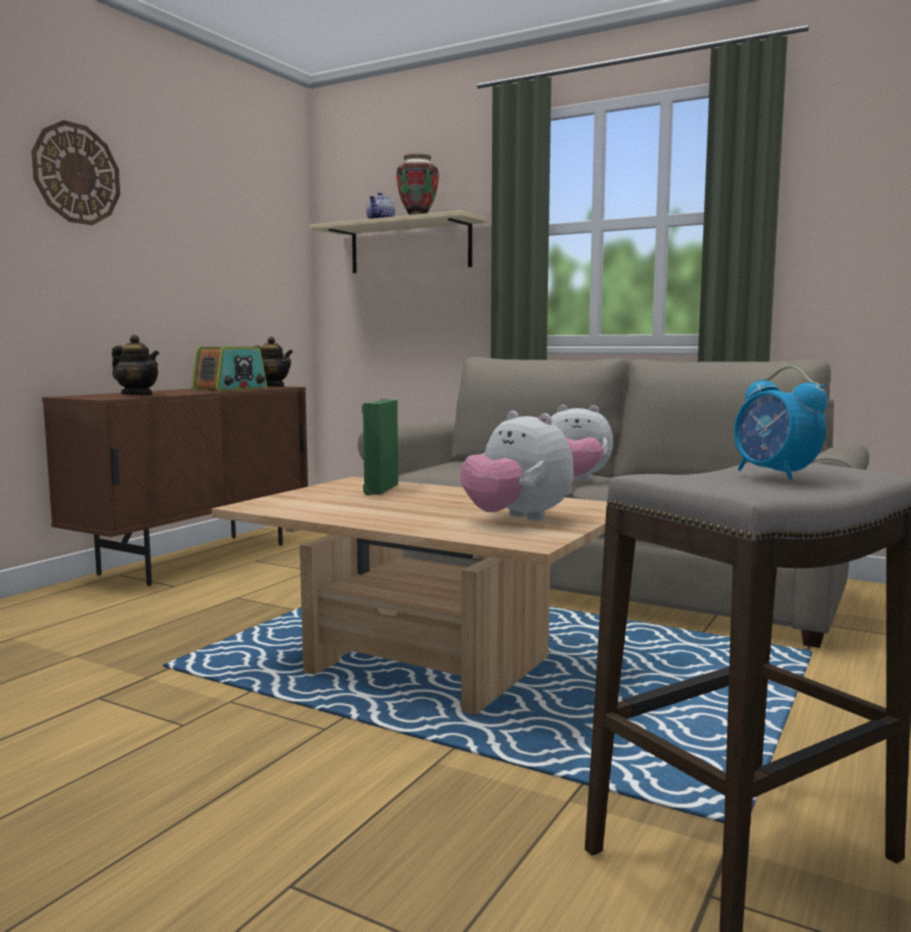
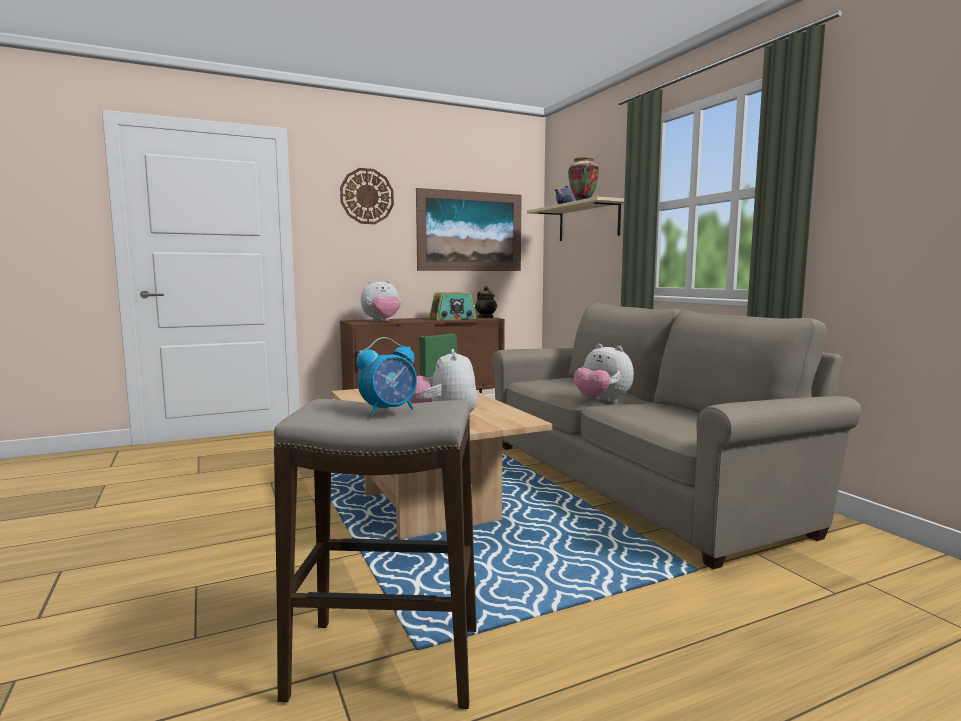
camera: 35 degrees right, 0 degrees up
teapot [112,335,159,395] -> plush toy [361,280,401,322]
alarm clock [734,365,828,480] -> alarm clock turned 135 degrees counterclockwise [356,337,417,416]
none -> picture [416,188,522,271]

